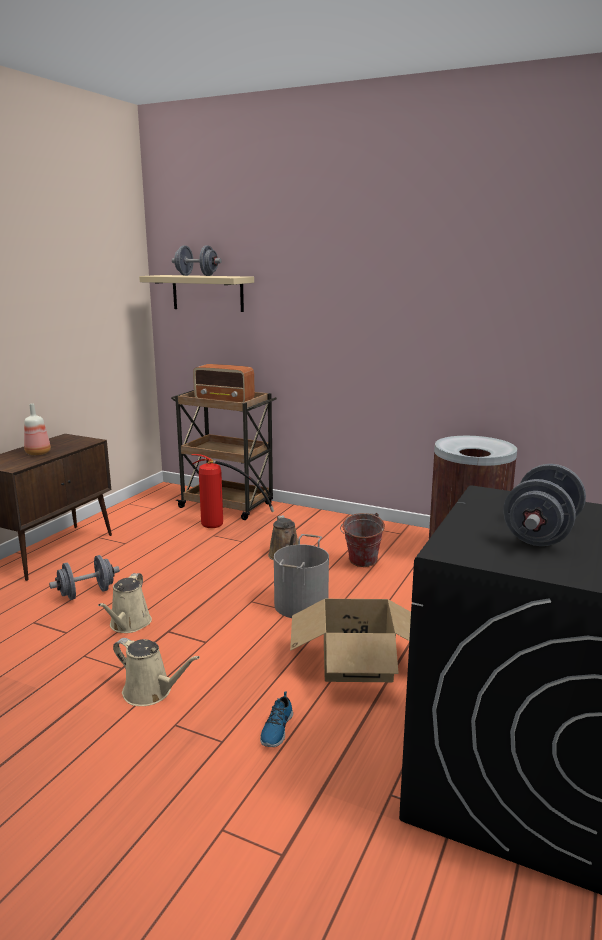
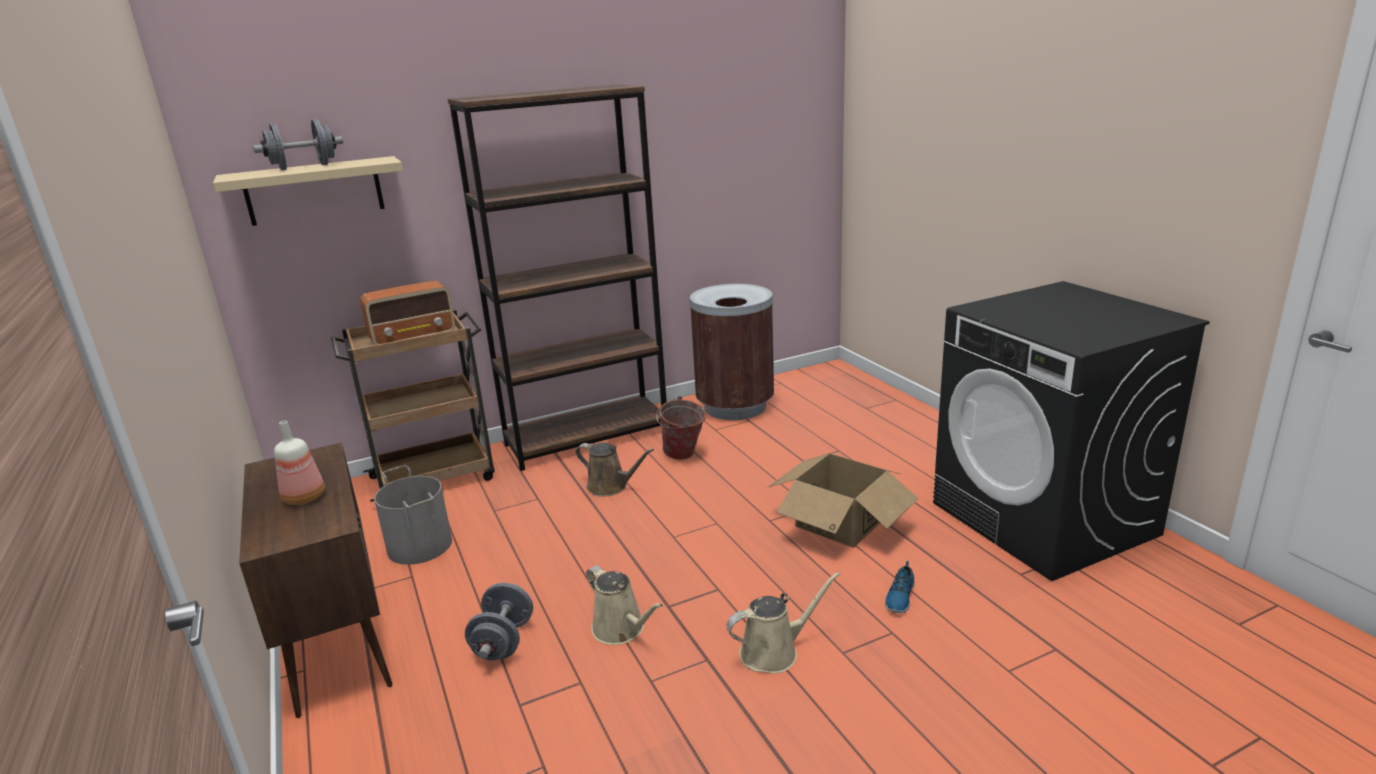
camera: 50 degrees left, 5 degrees up
fire extinguisher [191,454,274,528] -> none
shoe [260,691,293,747] -> shoe turned 60 degrees clockwise [885,561,915,613]
grey bucket [274,534,329,618] -> grey bucket moved to [374,465,452,565]
grey dumbbell [503,464,586,546] -> none
none -> brown bookcase [448,84,667,471]

